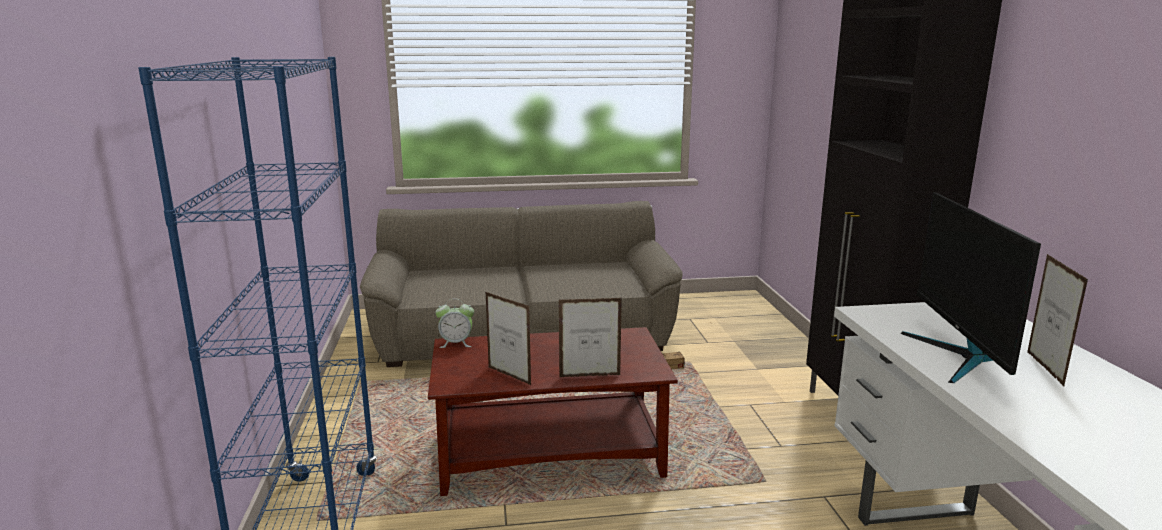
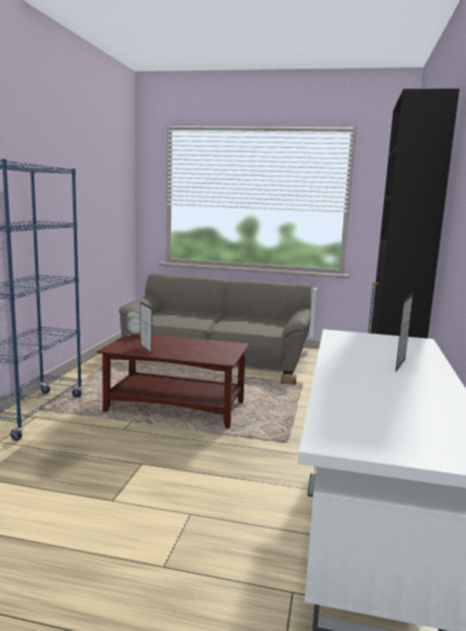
camera: 20 degrees right, 5 degrees down
picture frame [559,298,622,378] -> none
monitor [901,192,1041,383] -> none

